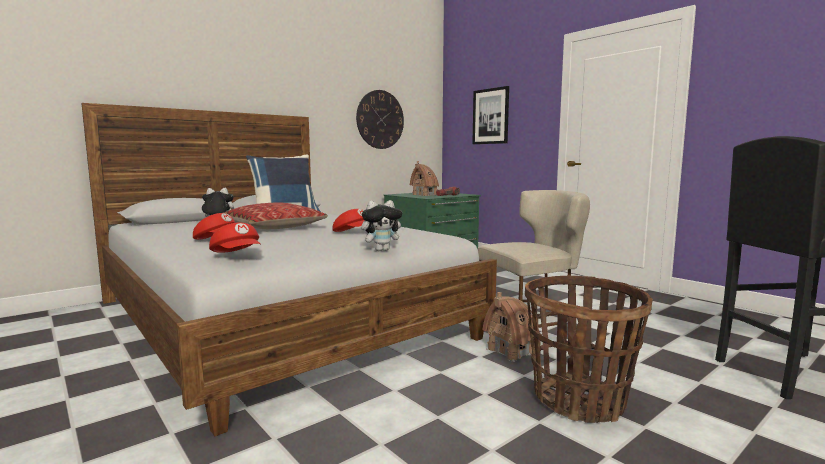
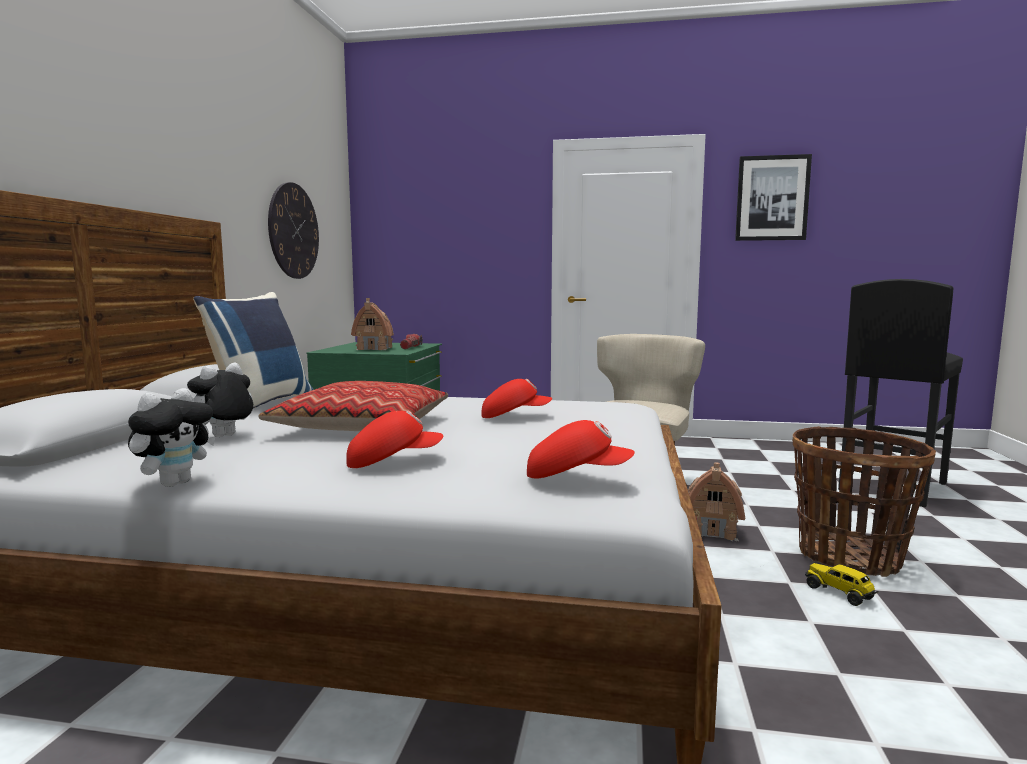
camera: 40 degrees left, 0 degrees up
plush toy [361,200,406,251] -> plush toy moved to [128,388,216,487]
picture [472,86,509,144] -> picture moved to [735,154,812,241]
none -> toy truck [805,563,879,606]

